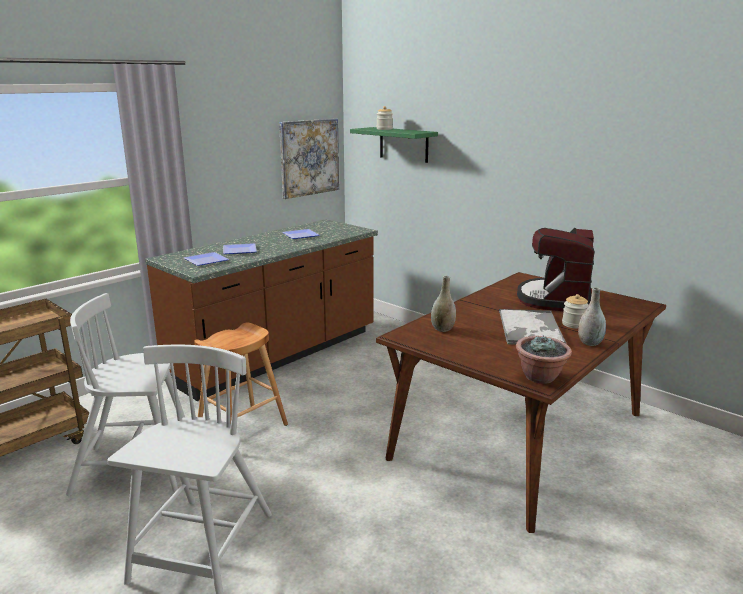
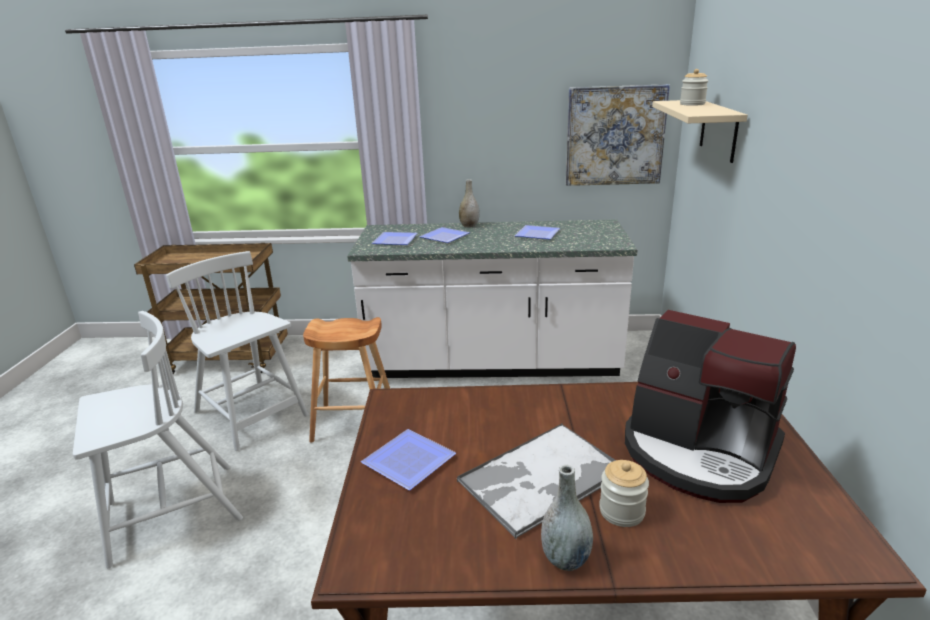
camera: 50 degrees right, 5 degrees up
brown counter [145,219,378,401] -> white counter [347,219,637,378]
green shelf [350,127,438,163] -> beige shelf [652,100,748,163]
grey vase [431,276,456,332] -> grey vase moved to [459,179,480,227]
potted plant [516,335,572,384] -> none
coffee machine [517,228,594,311] -> coffee machine turned 120 degrees counterclockwise [625,310,796,503]
none -> plate [361,429,456,490]

